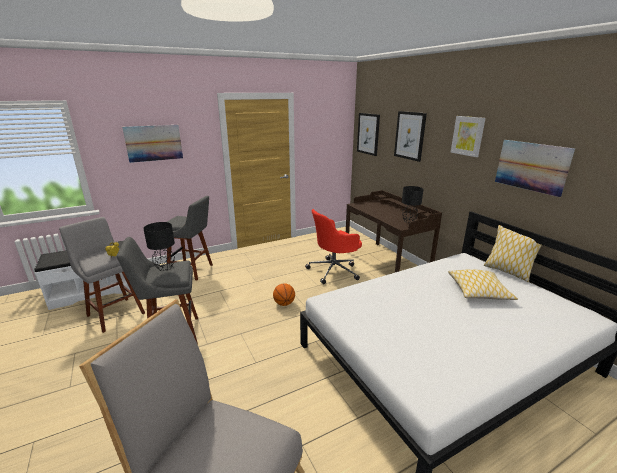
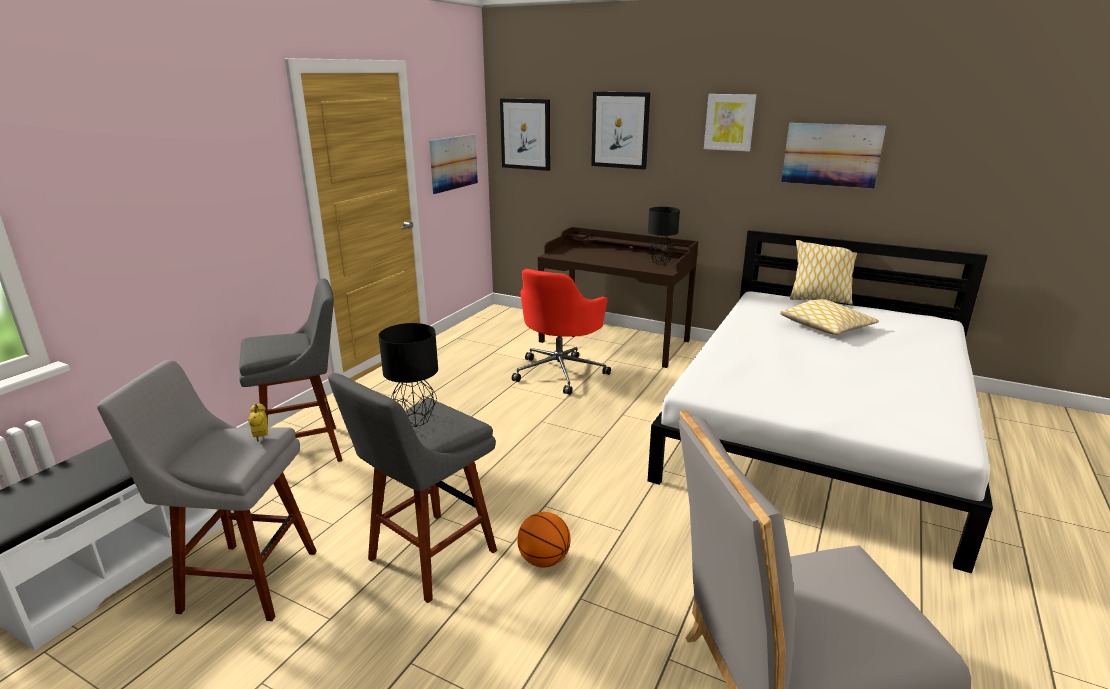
camera: 35 degrees left, 0 degrees up
picture [122,125,183,163] -> picture moved to [429,134,478,194]
basketball [273,283,295,306] -> basketball moved to [517,512,571,568]

